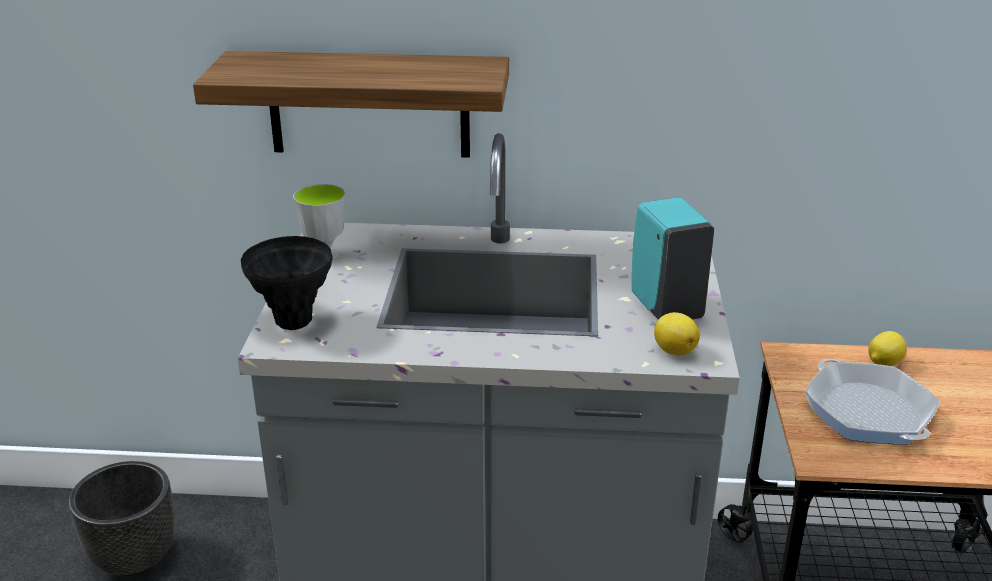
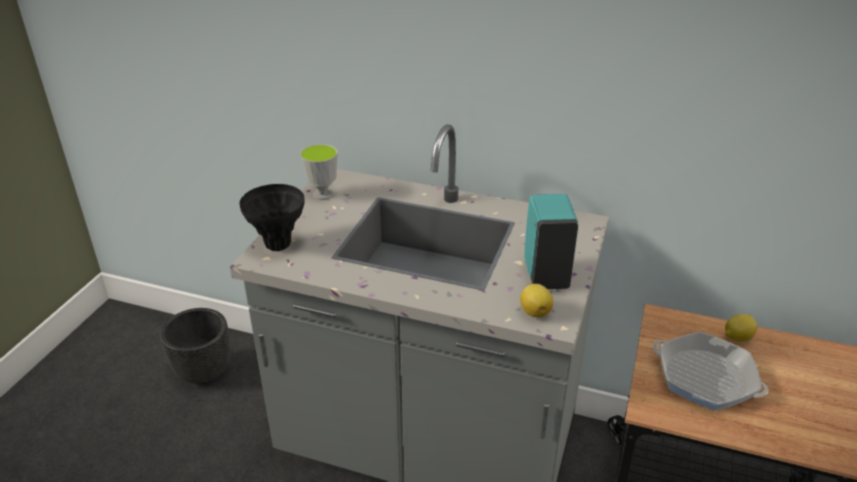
camera: 15 degrees right, 5 degrees up
shelf [193,51,509,158] -> none
frying pan [805,359,940,444] -> frying pan turned 45 degrees counterclockwise [653,332,769,411]

